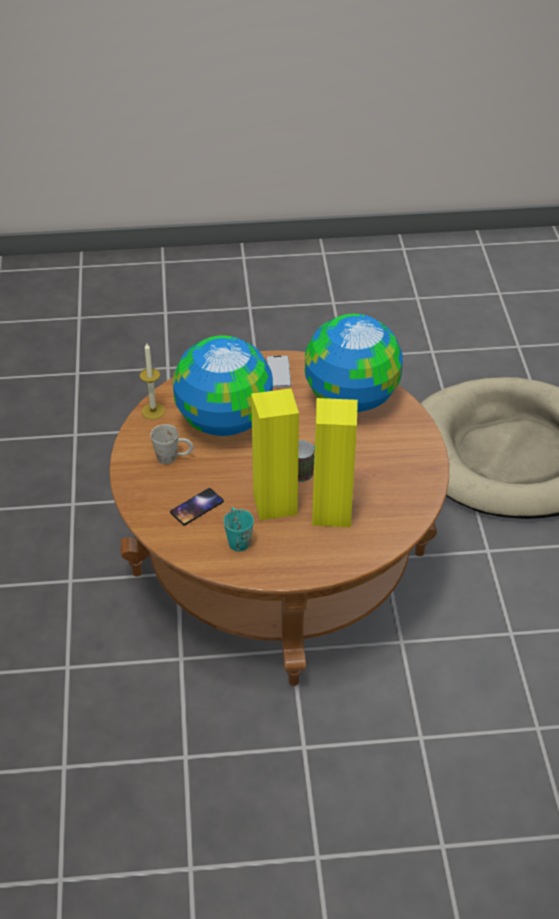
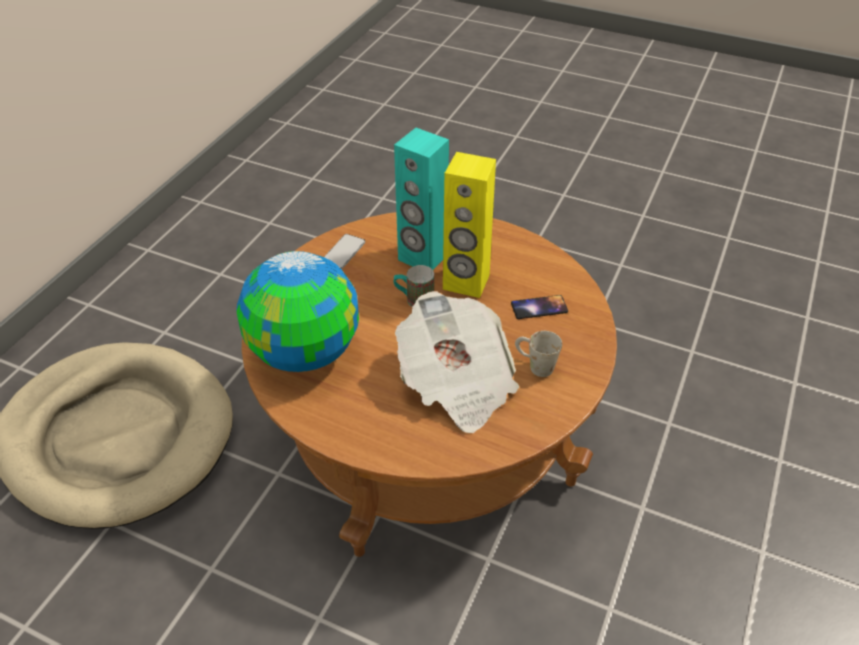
camera: 150 degrees left, 0 degrees up
candle [140,343,165,419] -> none
globe [173,335,273,436] -> newspaper [395,291,519,433]
turquoise mug [224,507,254,551] -> none
phone [267,355,291,388] -> phone moved to [324,234,365,269]
yellow speaker [312,398,358,527] -> turquoise speaker [394,128,449,270]

